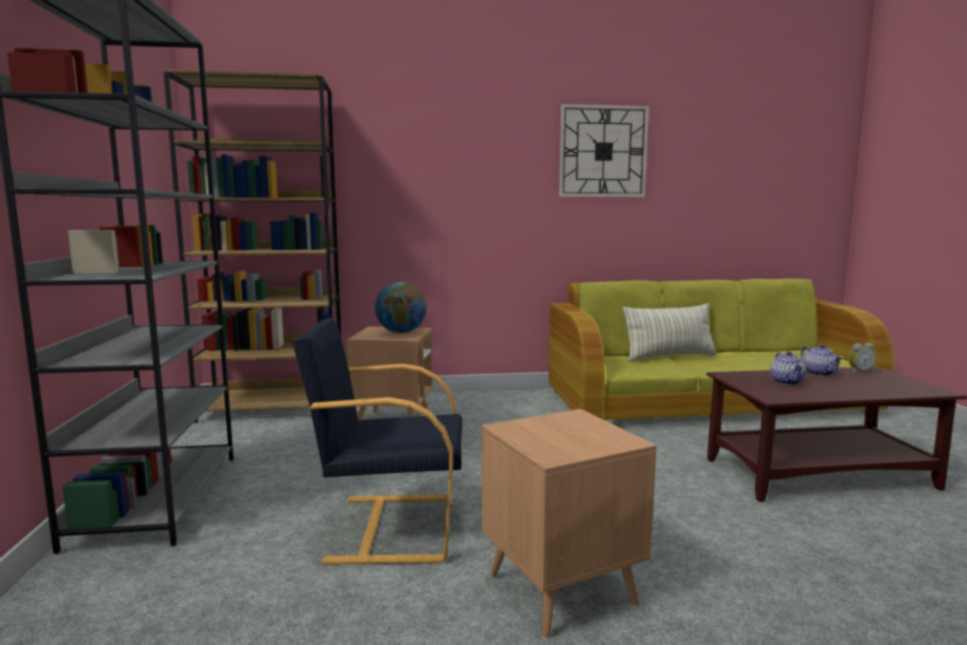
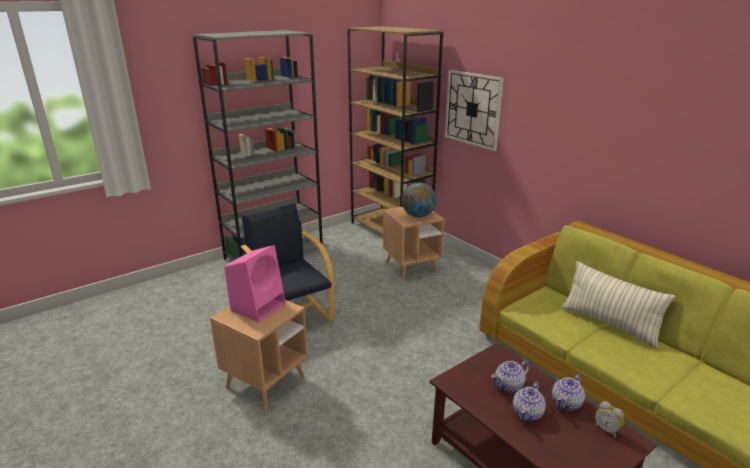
camera: 60 degrees right, 15 degrees up
wall clock [559,104,649,197] -> wall clock moved to [445,70,504,151]
none -> pink speaker [224,245,286,323]
none -> teapot [513,382,546,421]

